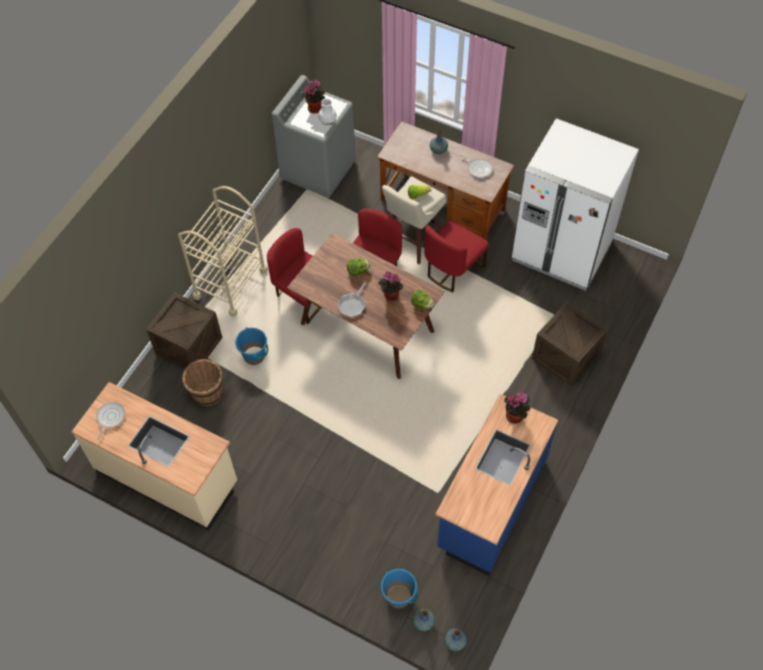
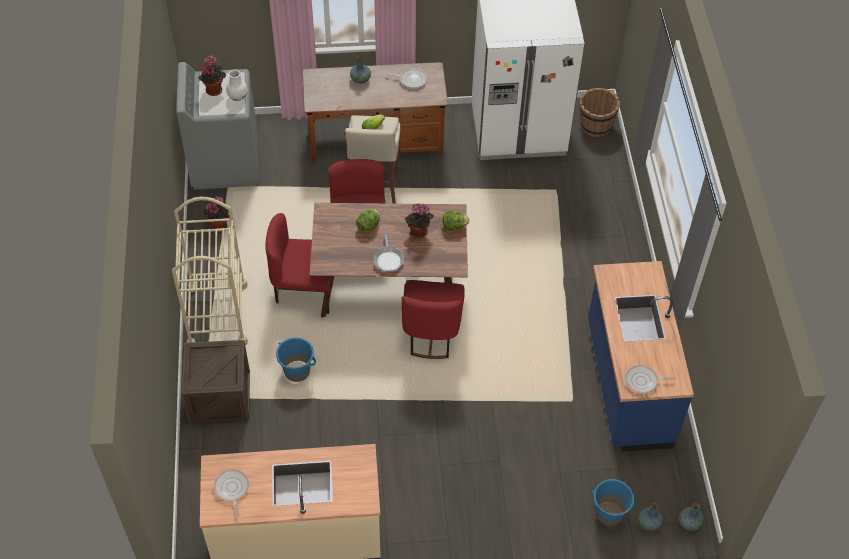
camera: 35 degrees left, 5 degrees down
brown bucket [182,359,224,406] -> brown bucket moved to [580,88,620,137]
red chair [424,220,489,292] -> red chair moved to [402,280,465,359]
potted plant [504,392,531,424] -> potted plant moved to [204,196,230,233]
crate [532,302,608,387] -> none
none -> frying pan [625,365,676,393]

